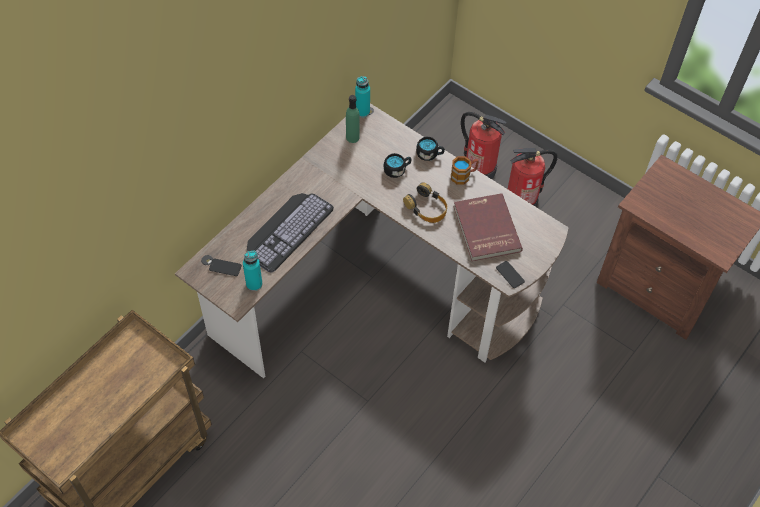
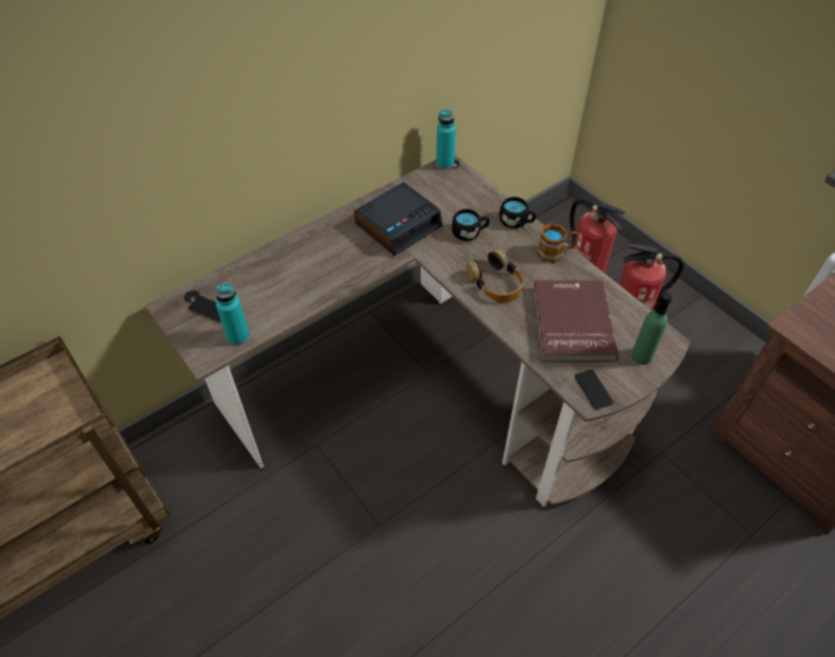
camera: 15 degrees right, 5 degrees down
keyboard [247,193,334,273] -> none
green bottle [346,95,360,143] -> green bottle moved to [631,292,672,365]
none -> alarm clock [354,182,443,256]

